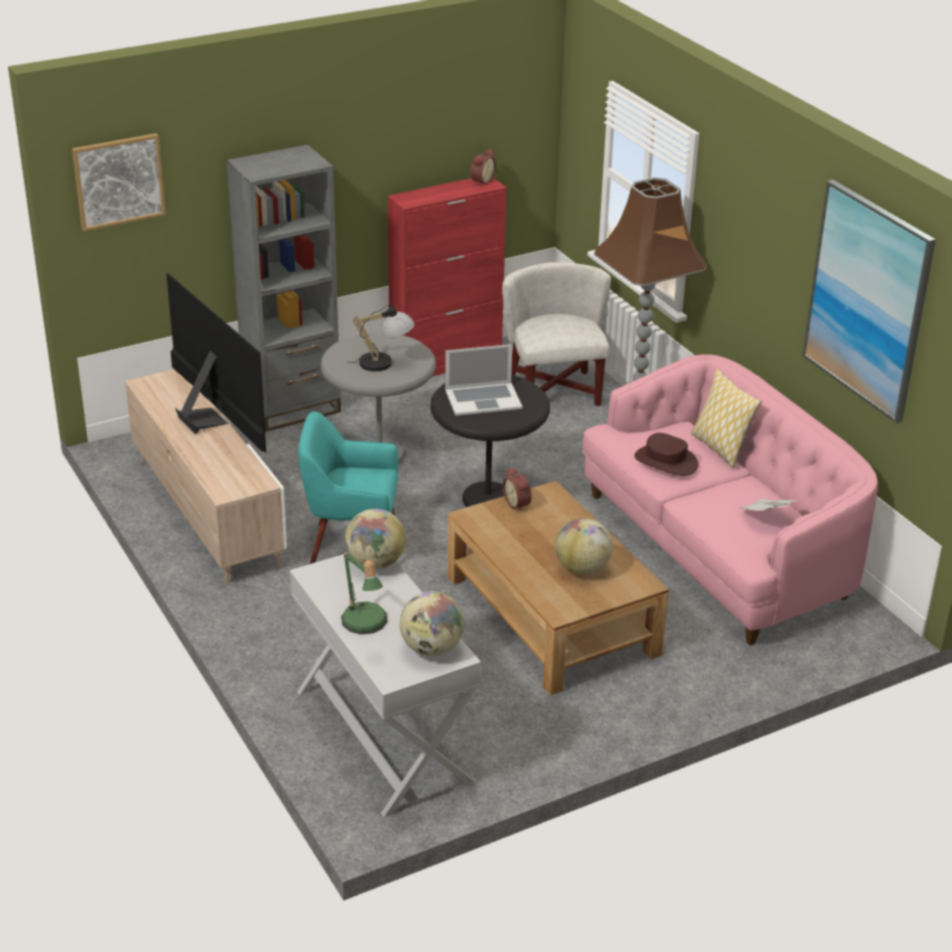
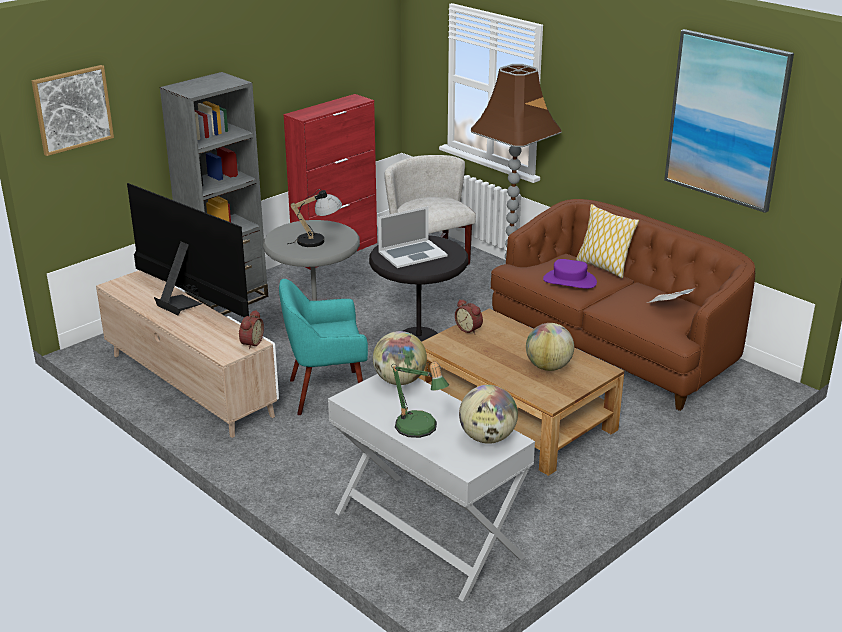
camera: 15 degrees left, 5 degrees down
alarm clock [470,149,496,186] -> alarm clock moved to [239,310,264,349]
pink sofa [582,354,878,646] -> brown sofa [491,199,755,411]
brown hat [634,433,698,476] -> purple hat [543,259,597,289]

